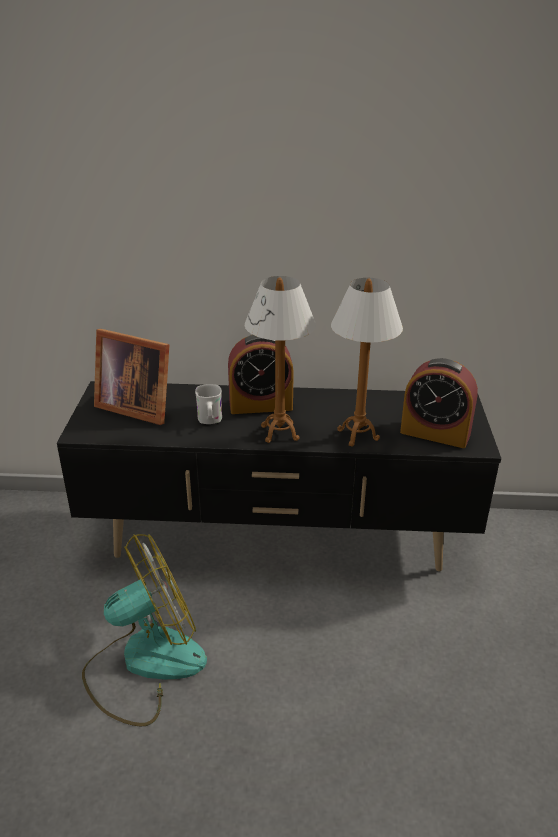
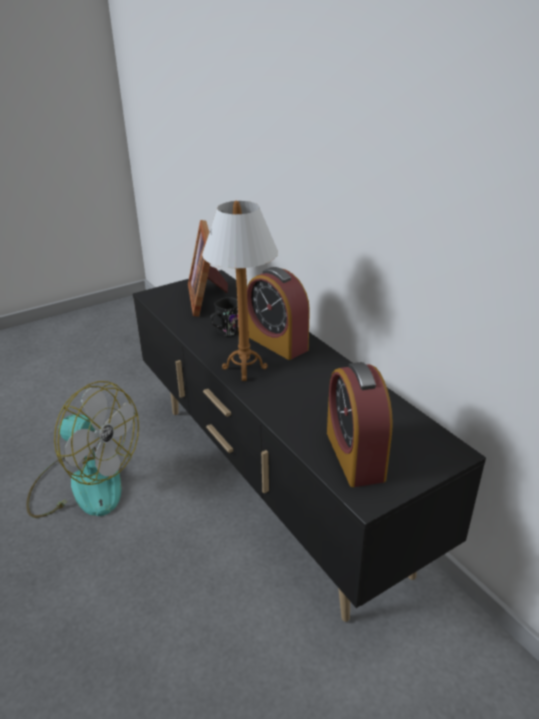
camera: 55 degrees right, 0 degrees up
white mug [195,384,222,424] -> black mug [210,297,239,336]
table lamp [331,278,403,447] -> none

